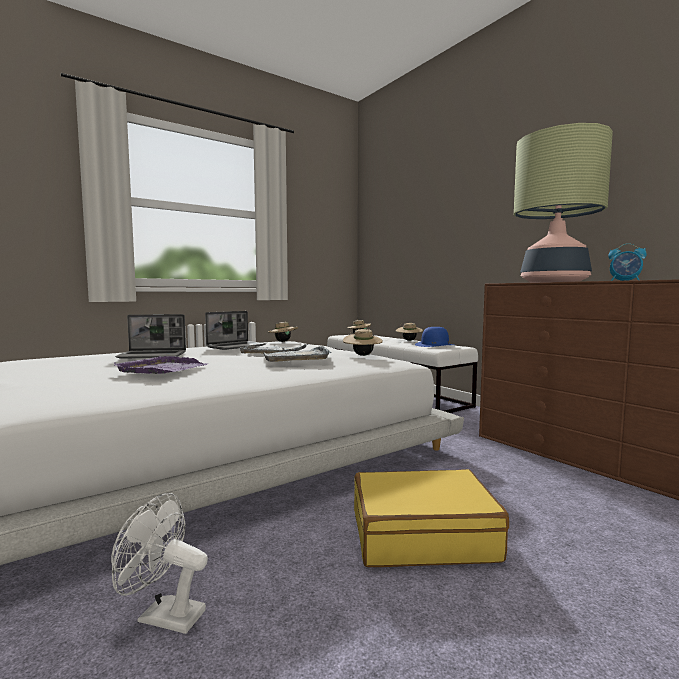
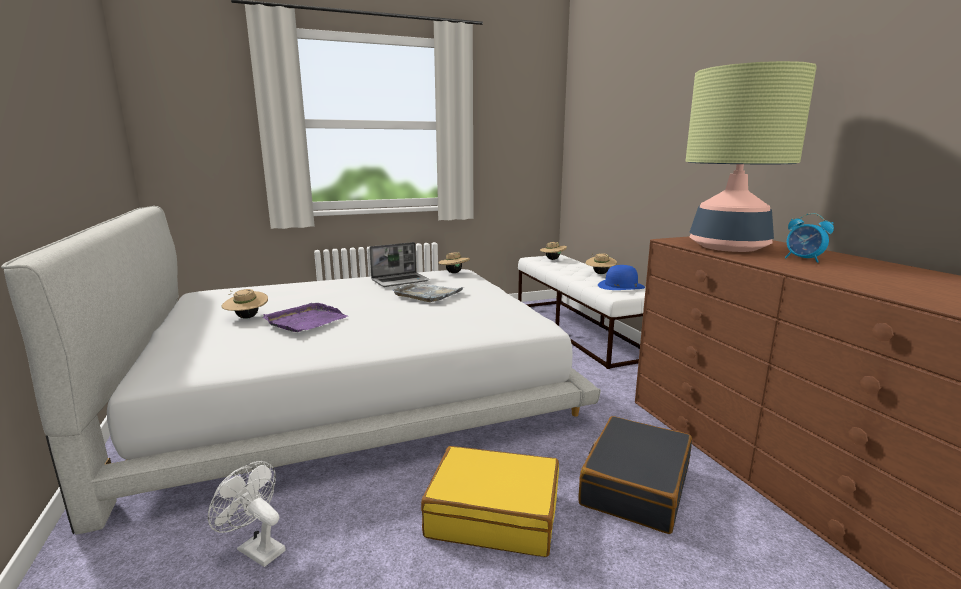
camera: 15 degrees right, 10 degrees up
laptop [115,314,186,359] -> none
grey tray [263,346,332,362] -> none
beige hat [343,329,383,356] -> beige hat moved to [222,289,268,319]
none -> black suitcase [579,416,692,534]

